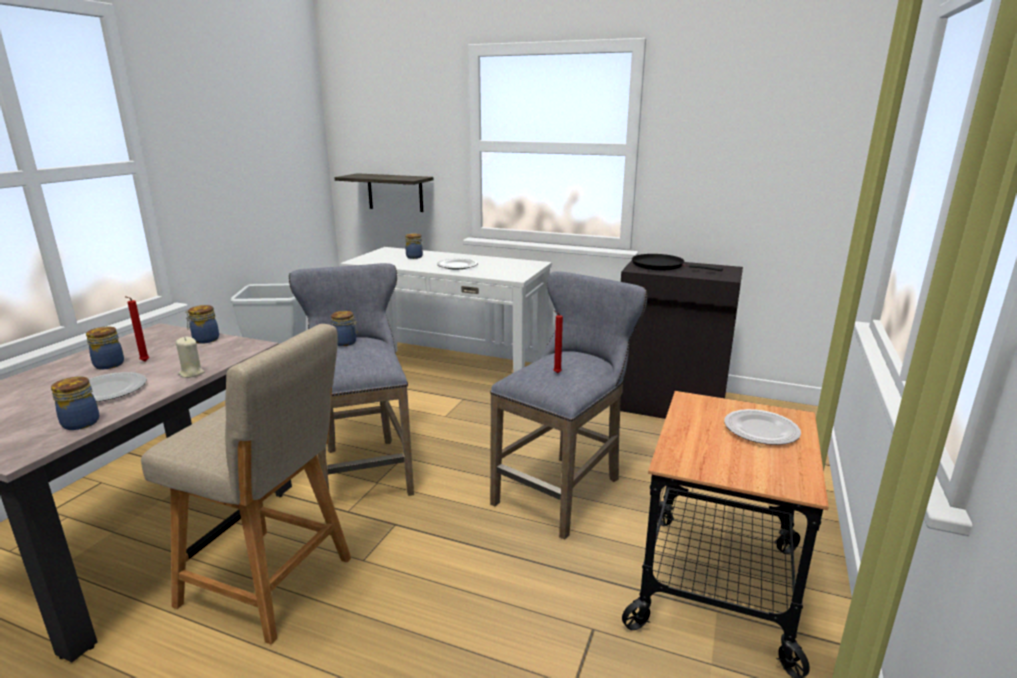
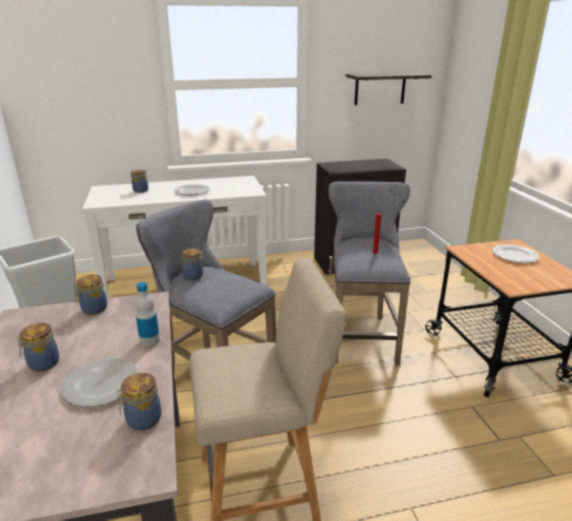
camera: 35 degrees left, 5 degrees up
red candle [125,296,149,361] -> none
beige candle [175,337,205,378] -> bottle [135,282,160,347]
shelf [334,173,433,212] -> shelf moved to [345,72,432,105]
black frying pan [632,254,723,271] -> none

